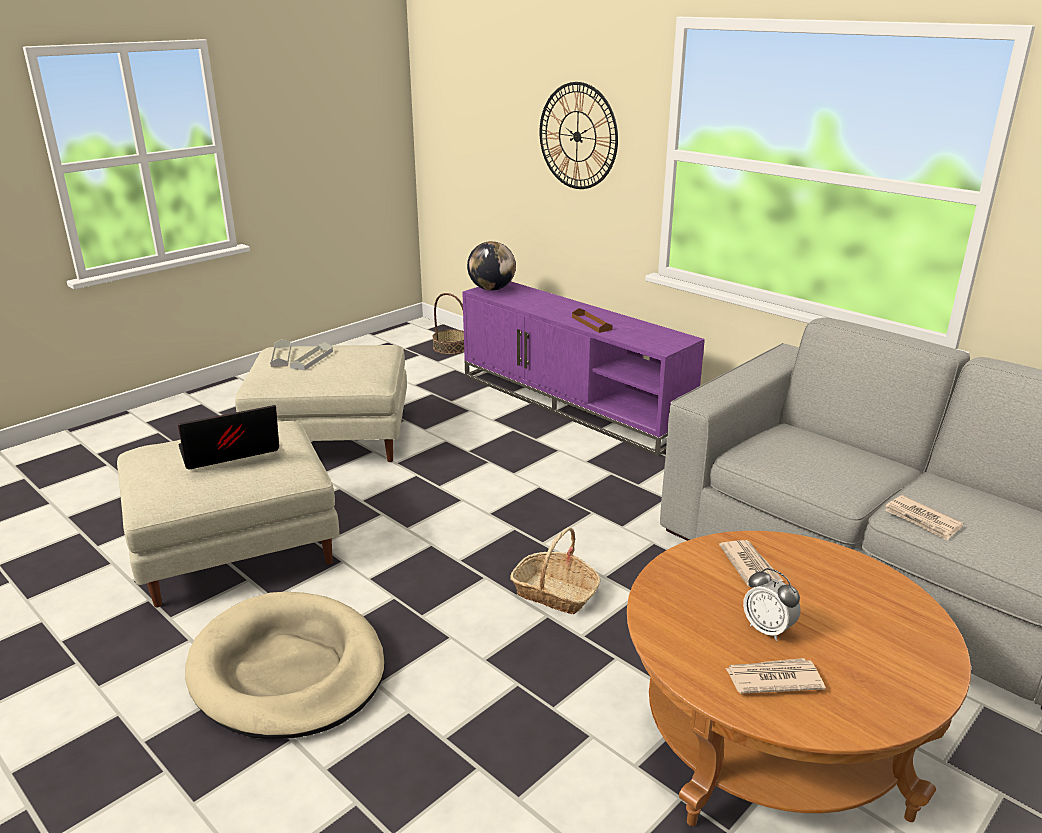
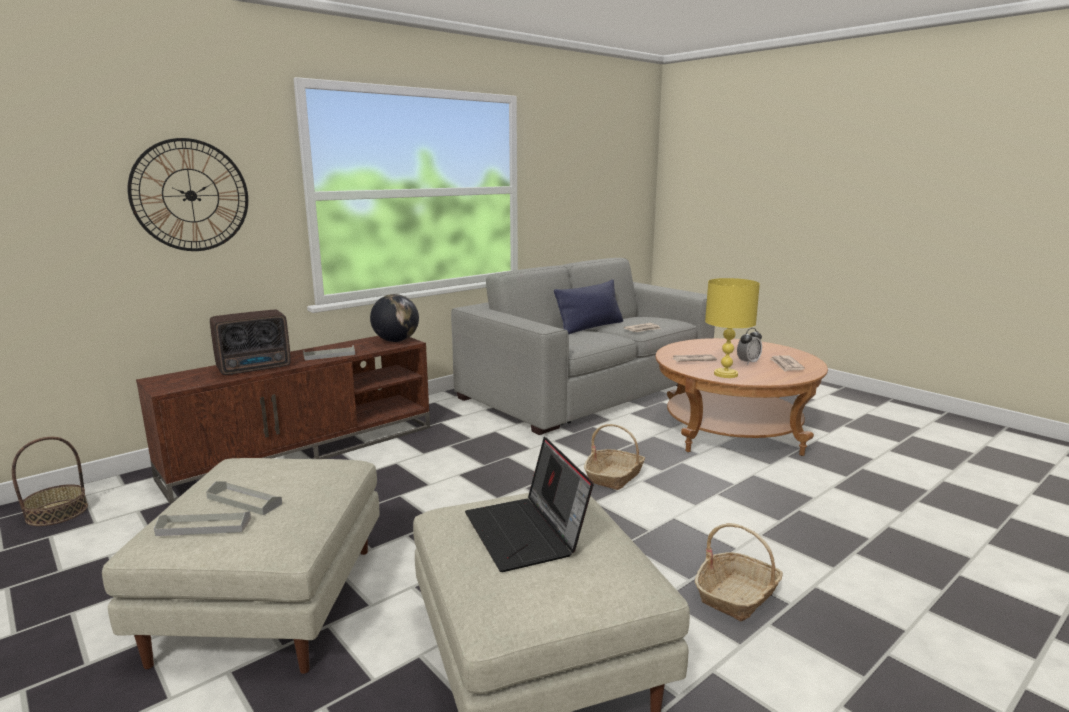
camera: 85 degrees left, 10 degrees down
beige dog bed [185,592,385,739] -> basket [695,523,783,621]
purple tv stand [462,281,705,456] -> brown tv stand [136,336,430,504]
globe [467,241,516,291] -> globe moved to [370,294,419,342]
brown tray [572,308,613,333] -> grey tray [303,345,355,360]
none -> radio [210,310,291,375]
none -> blue pillow [554,279,623,334]
none -> yellow table lamp [705,278,760,378]

